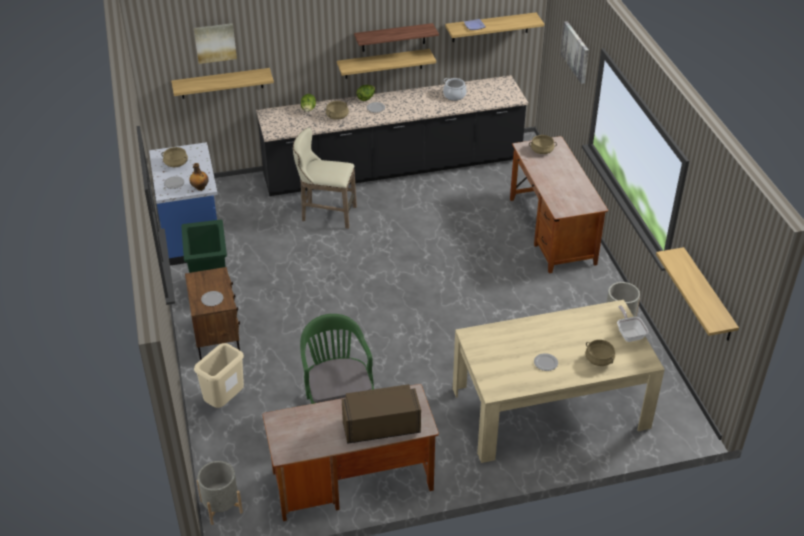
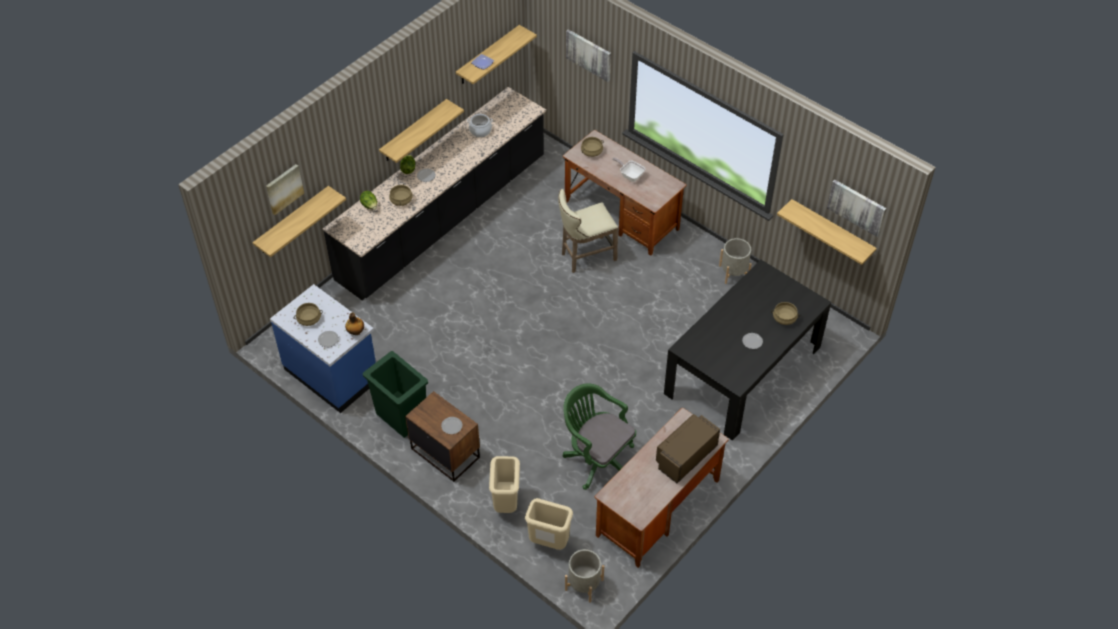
camera: 35 degrees left, 10 degrees up
beige stool [293,128,357,229] -> beige stool moved to [558,189,618,273]
shelf [354,23,439,52] -> none
beige dining table [453,300,665,463] -> black dining table [664,260,831,441]
frying pan [617,305,649,342] -> frying pan moved to [612,158,645,182]
none -> beige trash can [525,498,573,550]
none -> picture [827,180,887,237]

